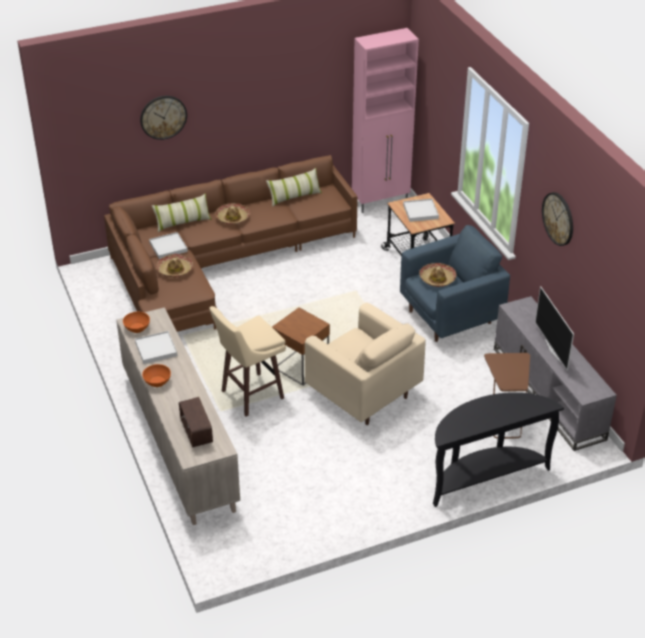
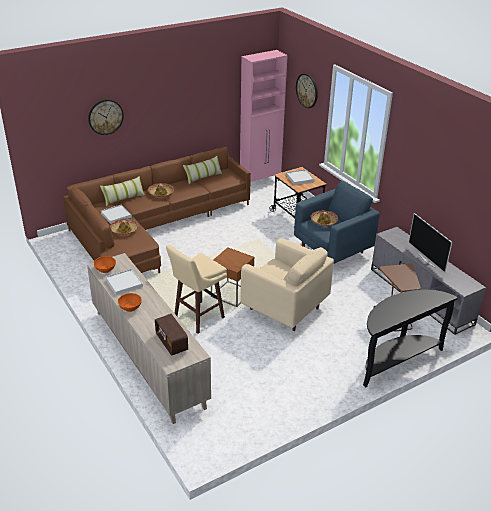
camera: 10 degrees left, 5 degrees down
wall clock [542,192,573,246] -> wall clock moved to [296,73,318,108]

